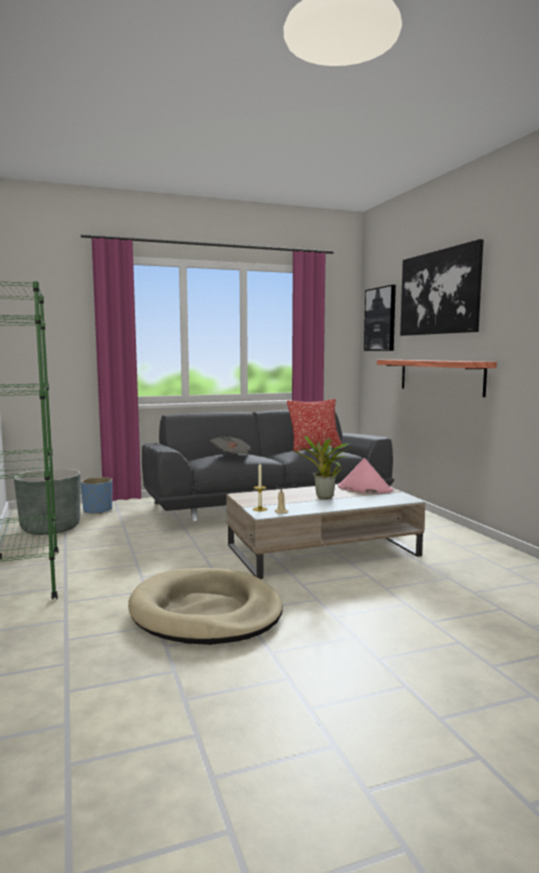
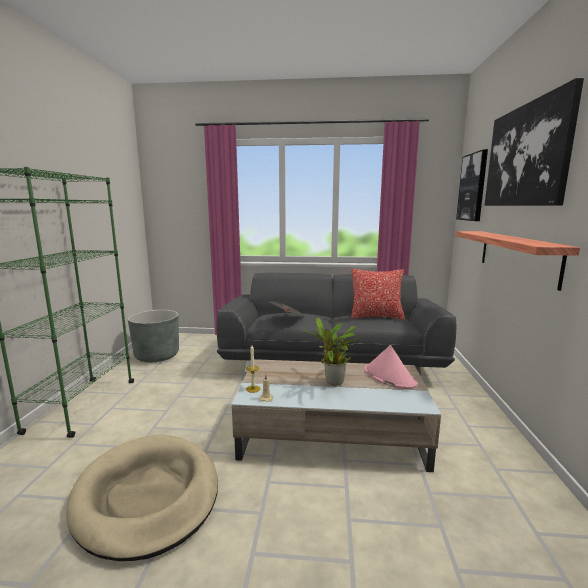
camera: 25 degrees right, 5 degrees up
blue planter [80,477,112,514] -> none

